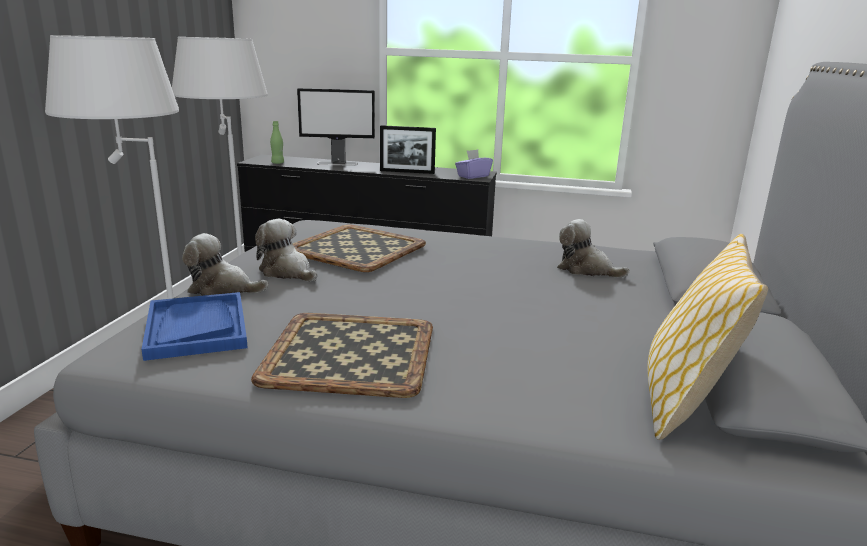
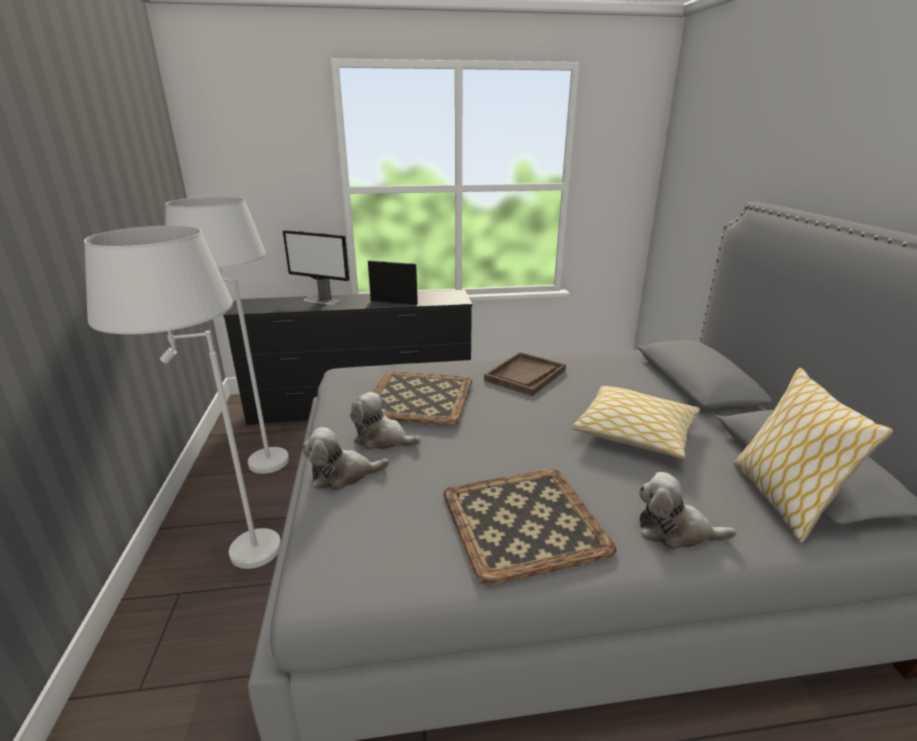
camera: 20 degrees left, 5 degrees up
blue tray [141,292,248,361] -> none
green bottle [270,121,284,164] -> none
monitor [297,88,375,166] -> monitor turned 45 degrees clockwise [283,230,349,305]
picture frame [380,125,436,174] -> picture frame turned 150 degrees counterclockwise [368,261,418,305]
purple tissue box [455,149,493,179] -> none
plush toy [557,219,630,278] -> plush toy moved to [639,472,737,550]
none -> brown tray [484,352,566,396]
none -> pillow [572,386,700,459]

